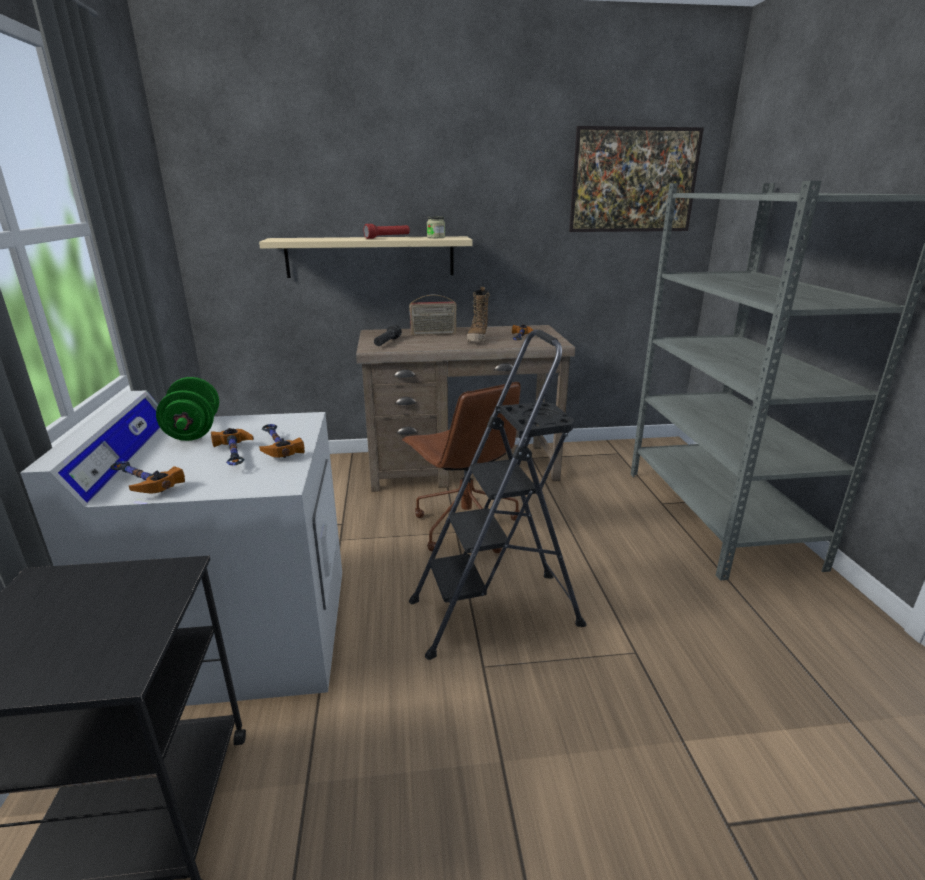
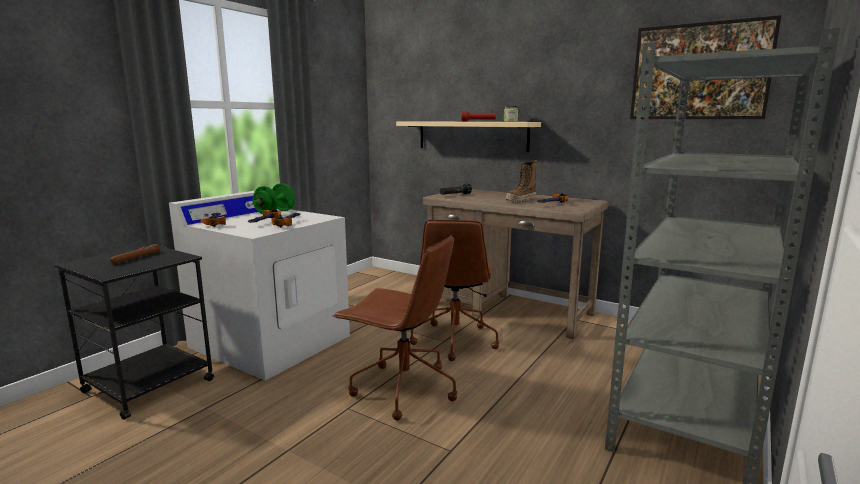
camera: 40 degrees right, 10 degrees down
radio [409,295,457,336] -> none
step ladder [409,330,587,660] -> brown office chair [333,235,458,421]
none -> brown flashlight [110,244,160,264]

